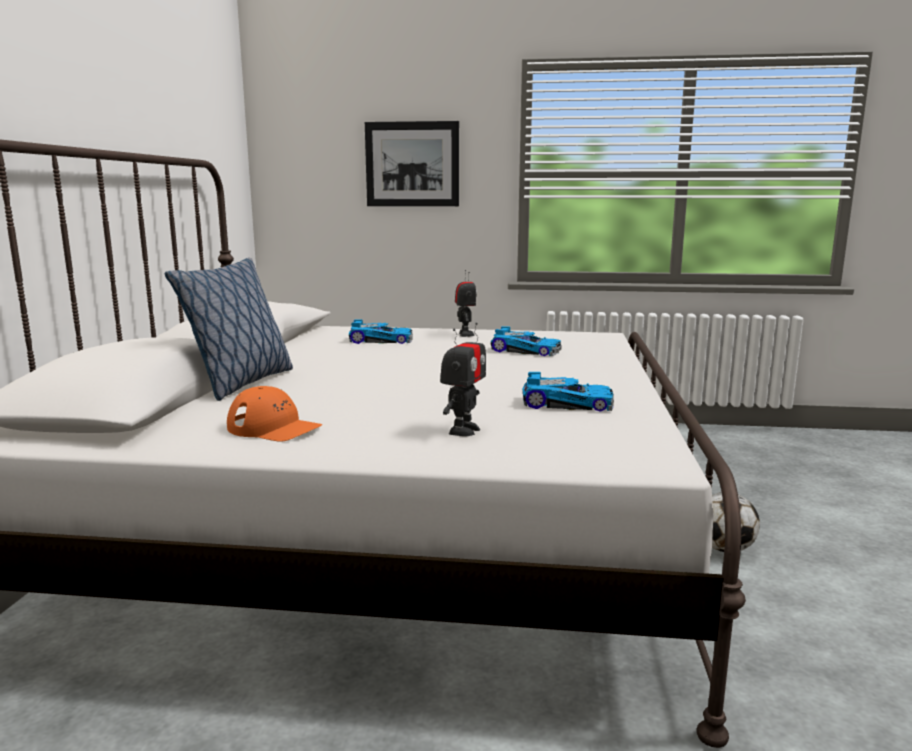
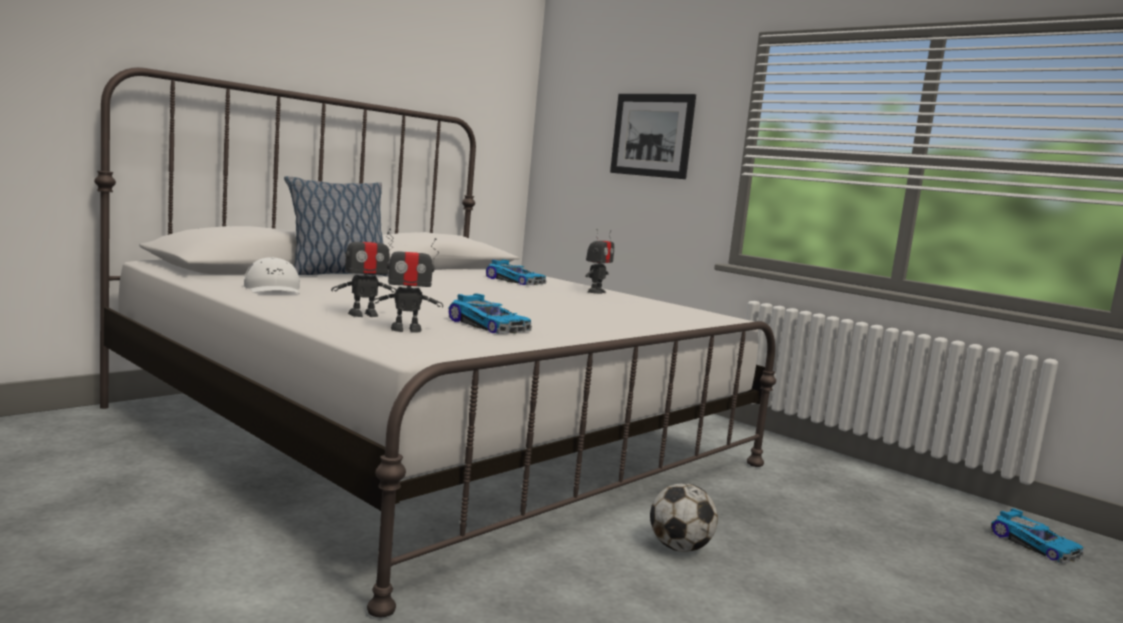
camera: 35 degrees right, 5 degrees down
orange cap [227,386,323,442] -> white cap [244,257,300,294]
toy car [491,326,562,356] -> toy car moved to [991,508,1084,563]
none -> toy robot [372,232,443,333]

